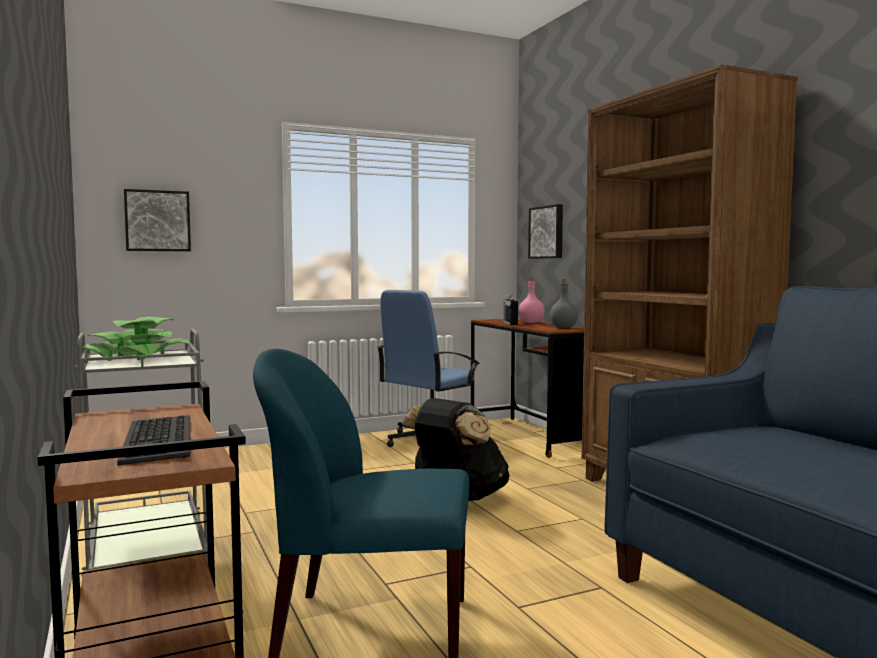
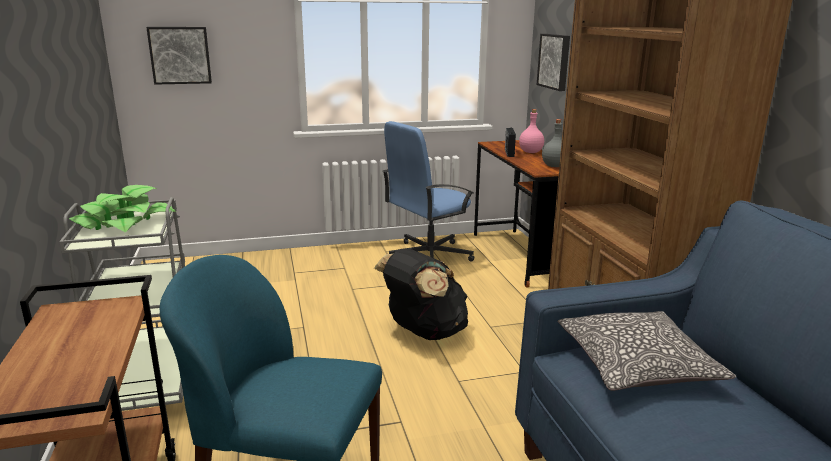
camera: 10 degrees right, 15 degrees up
keyboard [117,415,190,465] -> none
none -> pillow [558,311,736,391]

